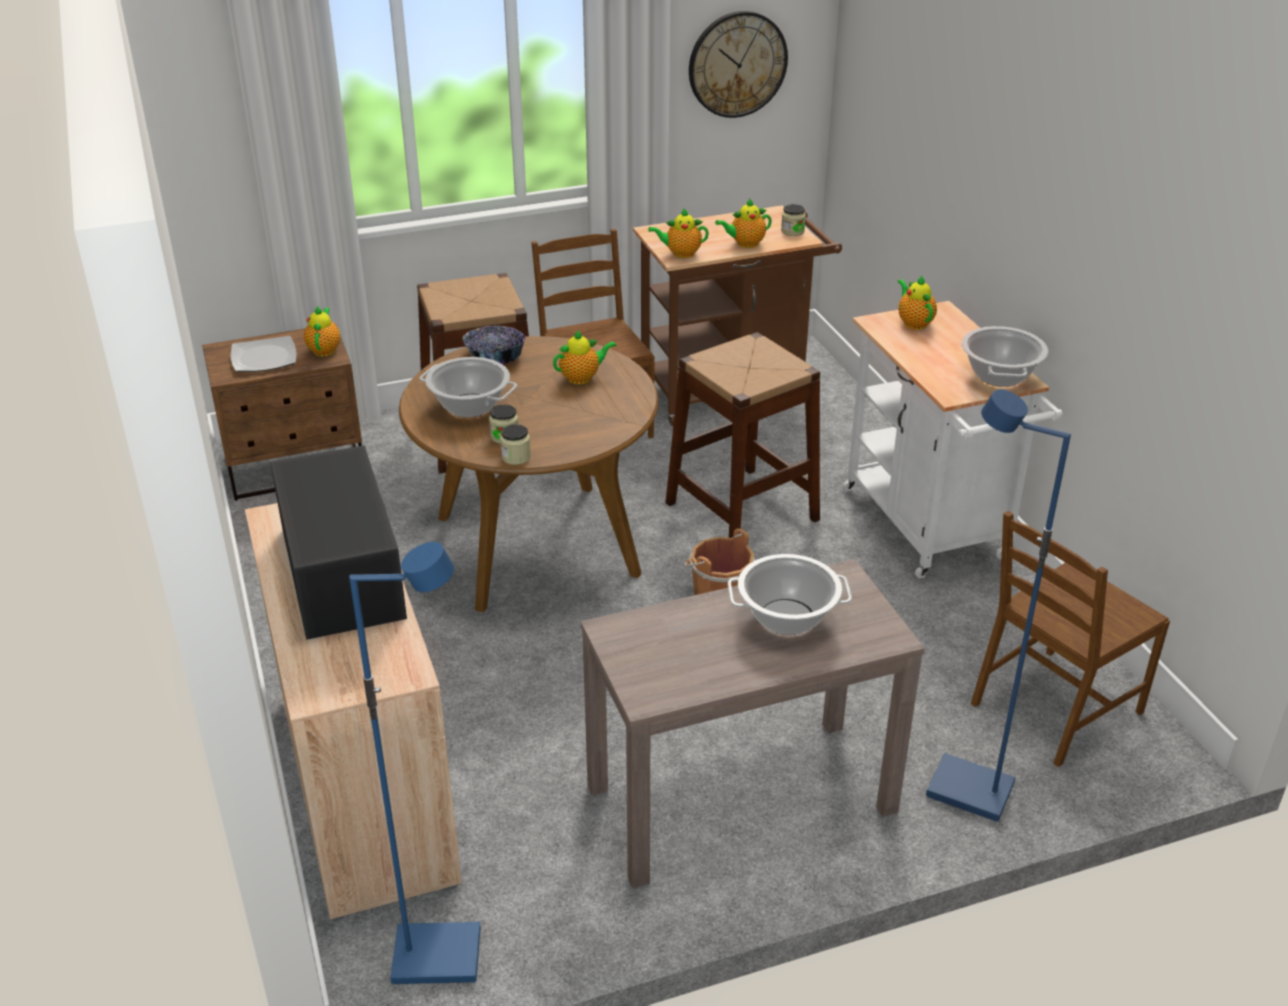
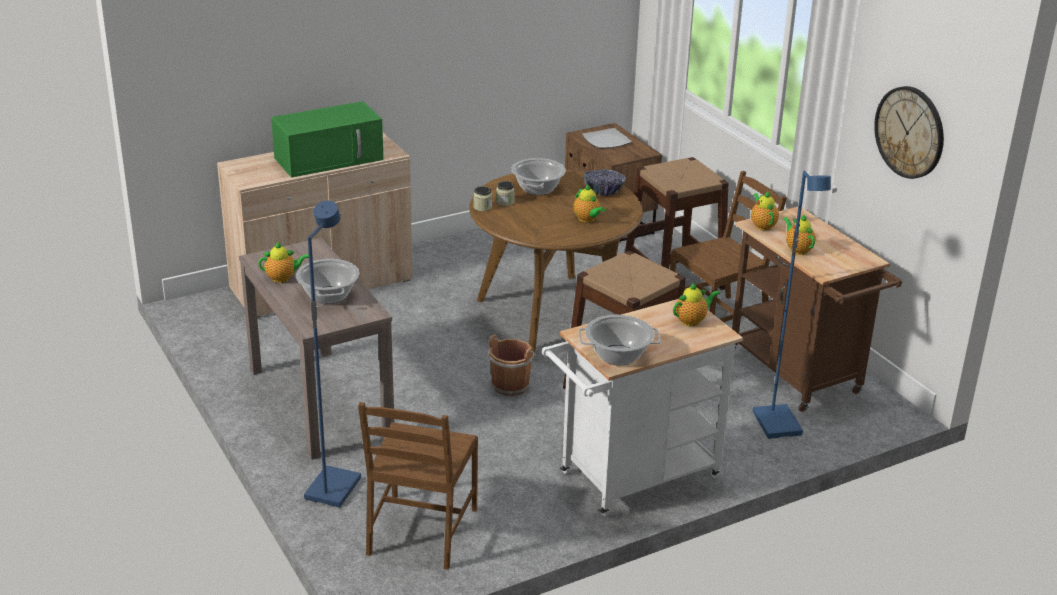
camera: 80 degrees right, 5 degrees down
black microwave [270,445,407,640] -> green microwave [271,101,384,178]
teapot [304,306,340,357] -> teapot moved to [258,242,309,283]
blue floor lamp [349,542,481,984] -> blue floor lamp moved to [753,171,831,439]
jar [781,204,806,236] -> none
brown chair [971,511,1170,767] -> brown chair turned 120 degrees counterclockwise [358,402,478,570]

